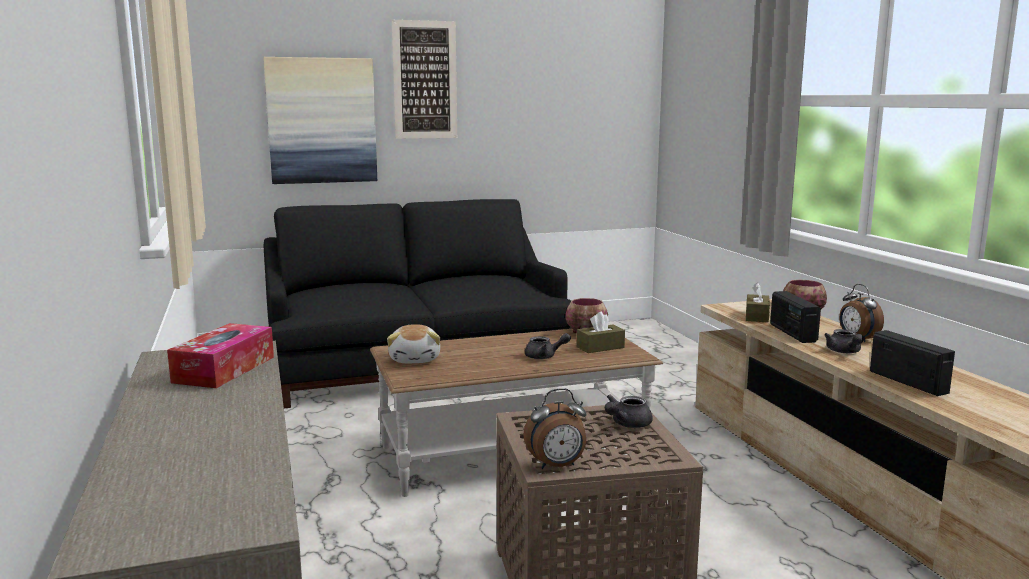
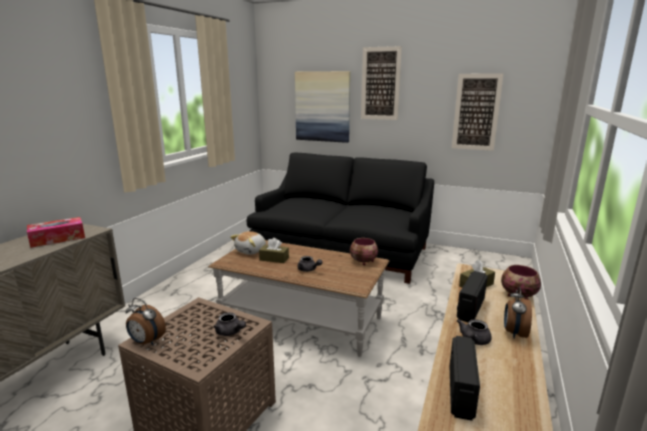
camera: 40 degrees right, 5 degrees up
brown tissue box [577,312,625,353] -> brown tissue box moved to [259,238,289,263]
grey teapot [605,394,653,428] -> grey teapot turned 135 degrees counterclockwise [213,312,246,336]
none -> picture [452,73,504,151]

